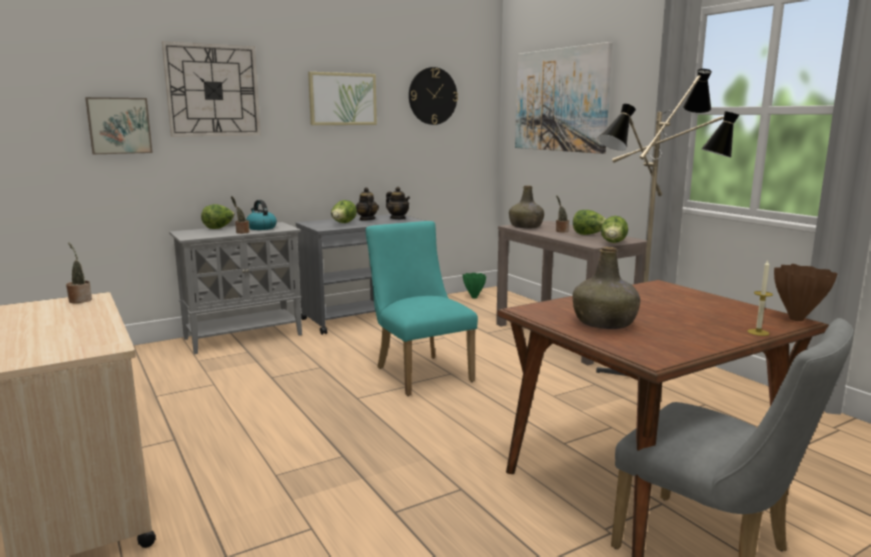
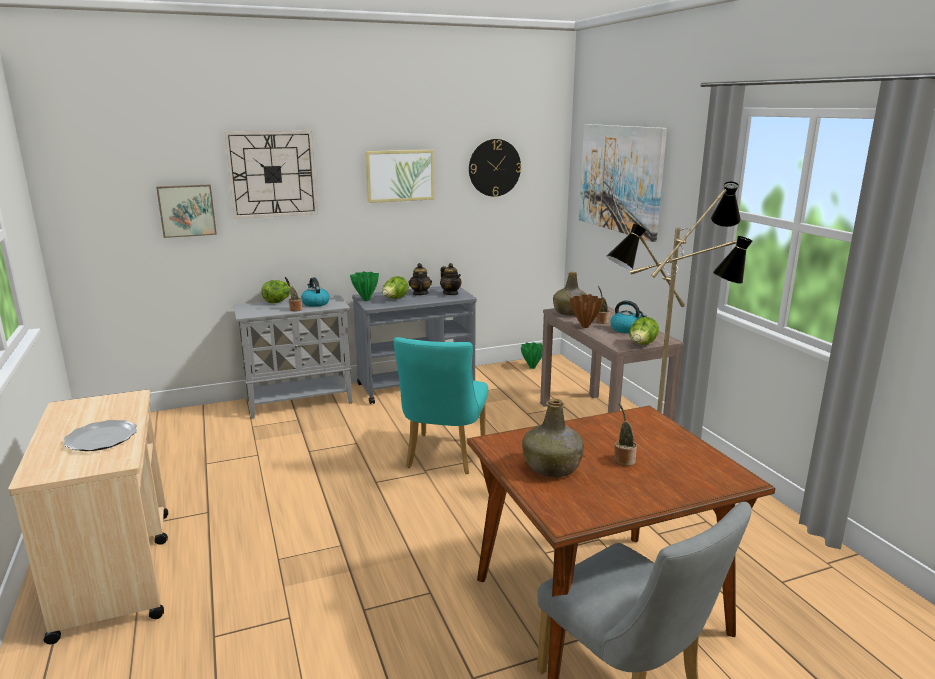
camera: 10 degrees right, 5 degrees up
potted plant [66,242,92,303] -> potted plant moved to [614,403,637,466]
turquoise chair [366,221,478,396] -> turquoise chair turned 150 degrees counterclockwise [394,337,488,474]
lettuce [573,210,606,235] -> kettle [610,300,647,333]
candle [747,260,773,336] -> none
brown vase [774,264,838,321] -> brown vase moved to [570,294,604,328]
none -> plate [63,420,137,451]
none -> green vase [350,272,379,301]

